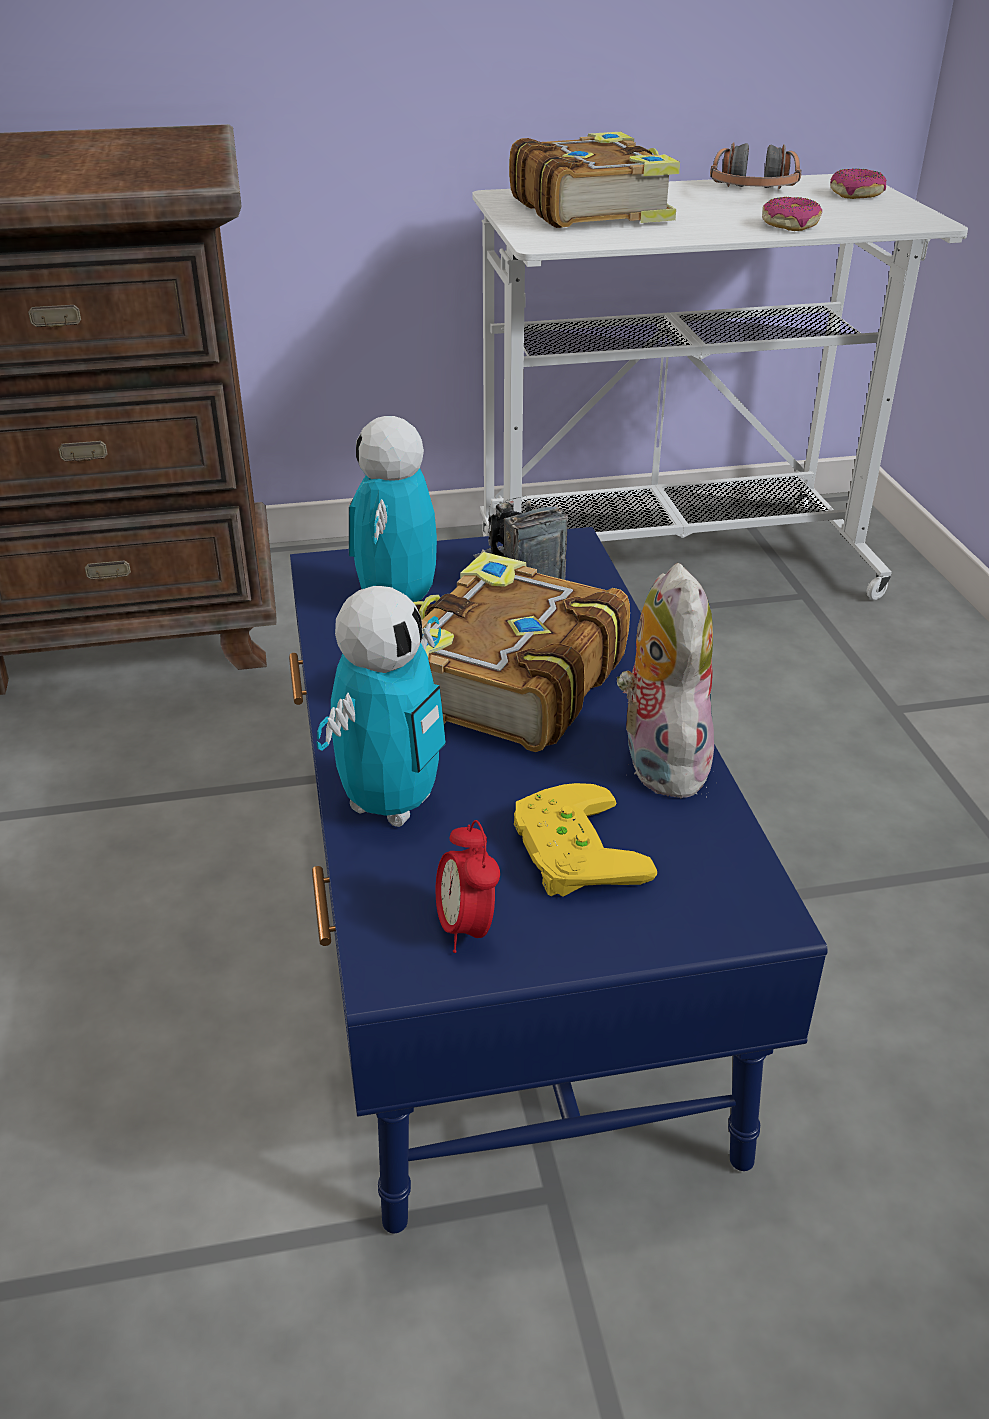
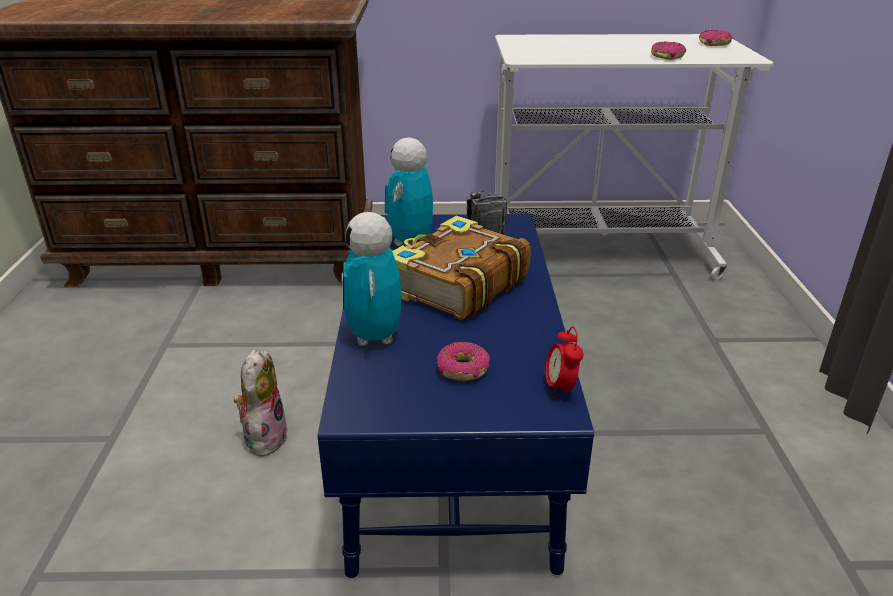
camera: 10 degrees right, 5 degrees down
toy robot [316,586,446,827] -> toy robot turned 135 degrees clockwise [342,212,401,346]
alarm clock [436,820,500,953] -> alarm clock moved to [545,326,583,399]
book [509,132,680,228] -> none
yellow game controller [514,783,657,897] -> donut [437,342,490,381]
plush toy [617,563,716,798] -> plush toy moved to [234,349,288,457]
headphones [710,142,802,189] -> none

